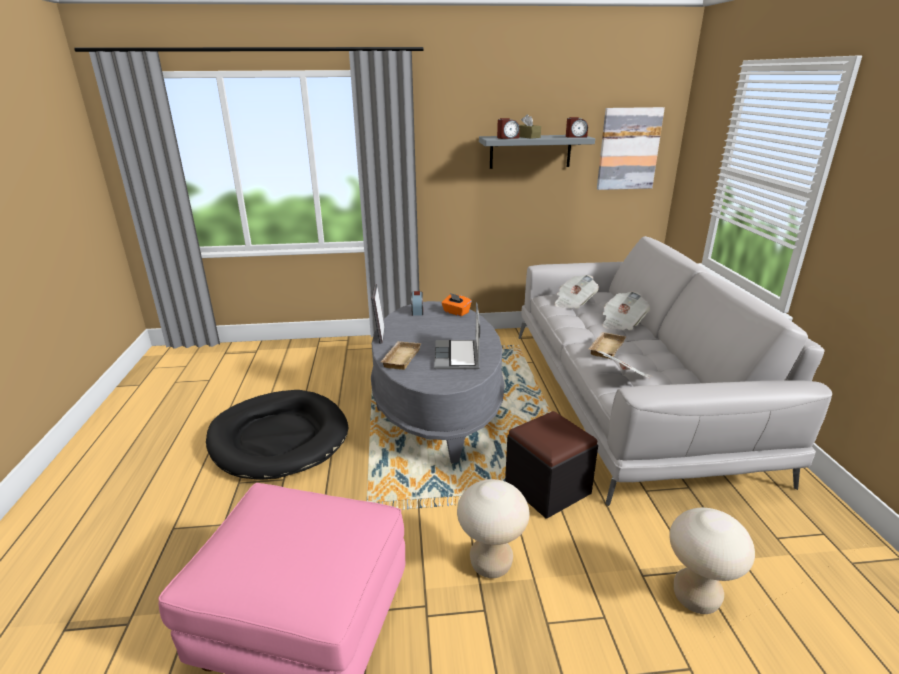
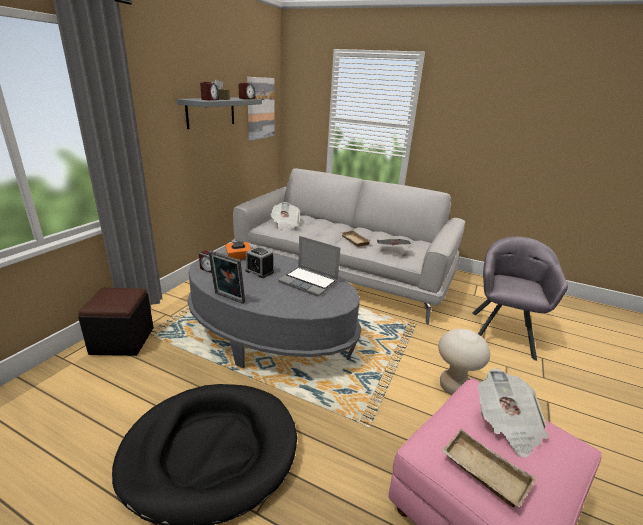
camera: 60 degrees left, 0 degrees up
beige tray [381,341,422,370] -> beige tray moved to [441,429,536,508]
black ottoman [505,411,598,519] -> black ottoman moved to [78,288,154,356]
newspaper [602,292,650,330] -> newspaper moved to [478,368,549,458]
beige stool [670,508,755,614] -> grey armchair [472,236,568,361]
none -> alarm clock [245,247,274,278]

